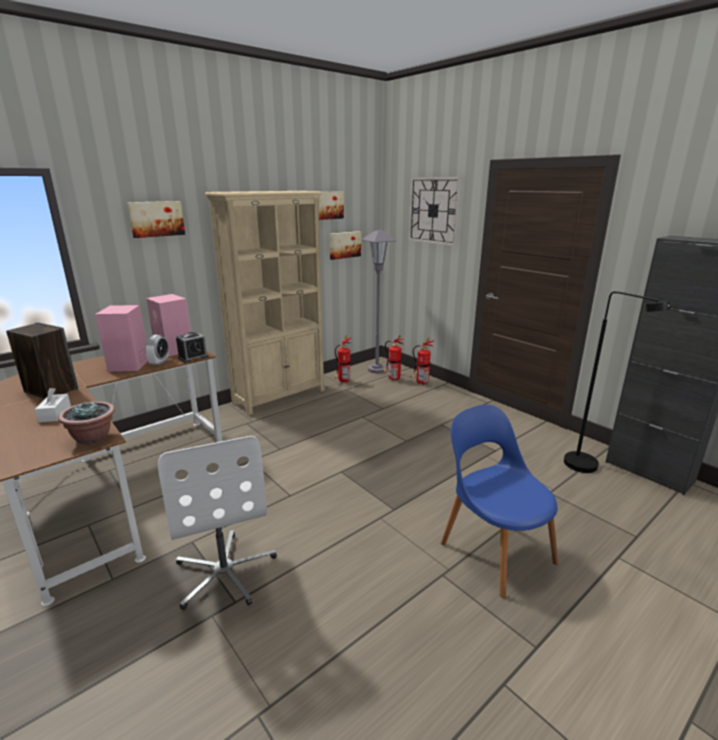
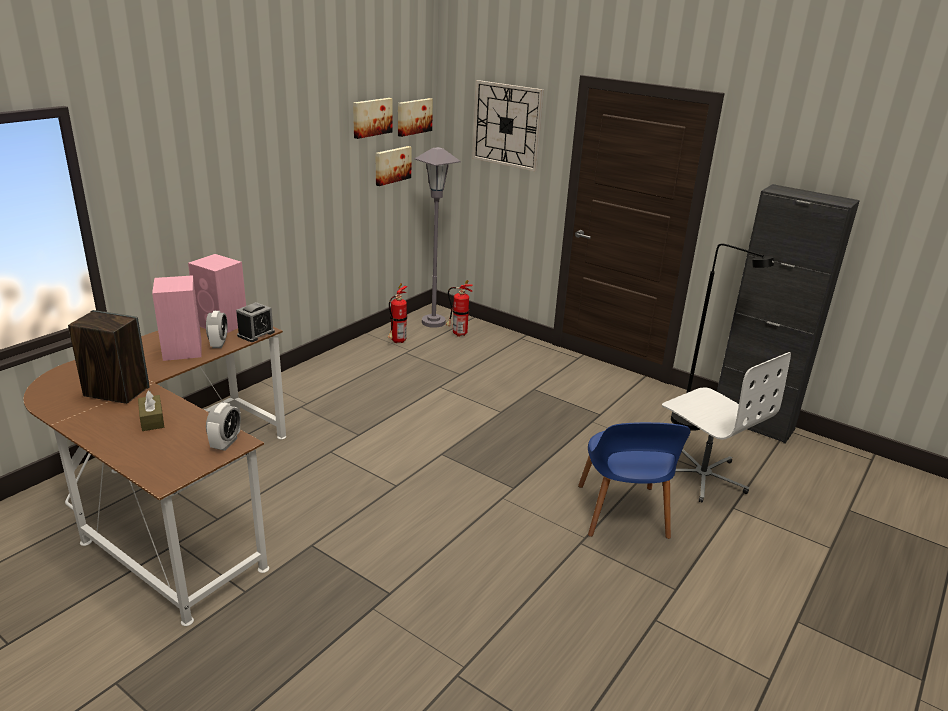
camera: 15 degrees left, 5 degrees up
white tissue box [34,388,71,422] -> brown tissue box [138,390,164,431]
potted plant [58,401,115,445] -> alarm clock [206,403,241,451]
picture [127,201,185,238] -> picture moved to [398,98,433,137]
white office chair [158,436,277,610] -> white office chair moved to [662,352,791,503]
beige bookcase [205,191,325,416] -> none
fire extinguisher [411,337,434,385] -> none
blue chair [441,405,558,598] -> blue chair turned 135 degrees counterclockwise [578,422,690,539]

